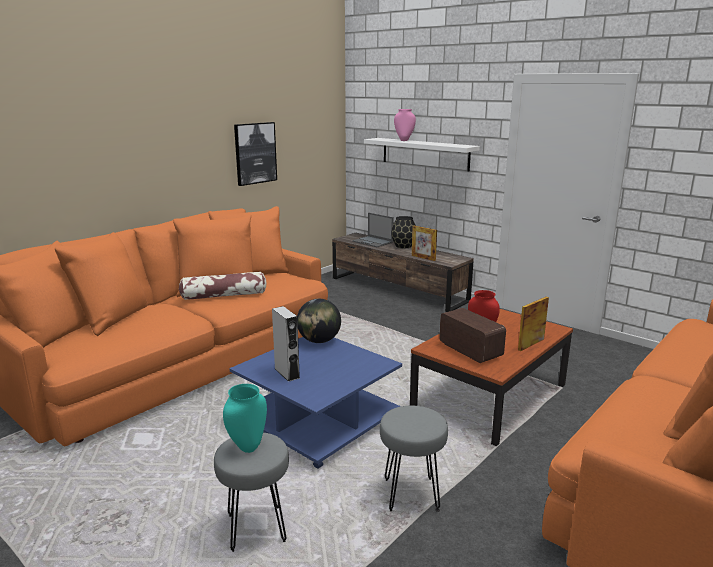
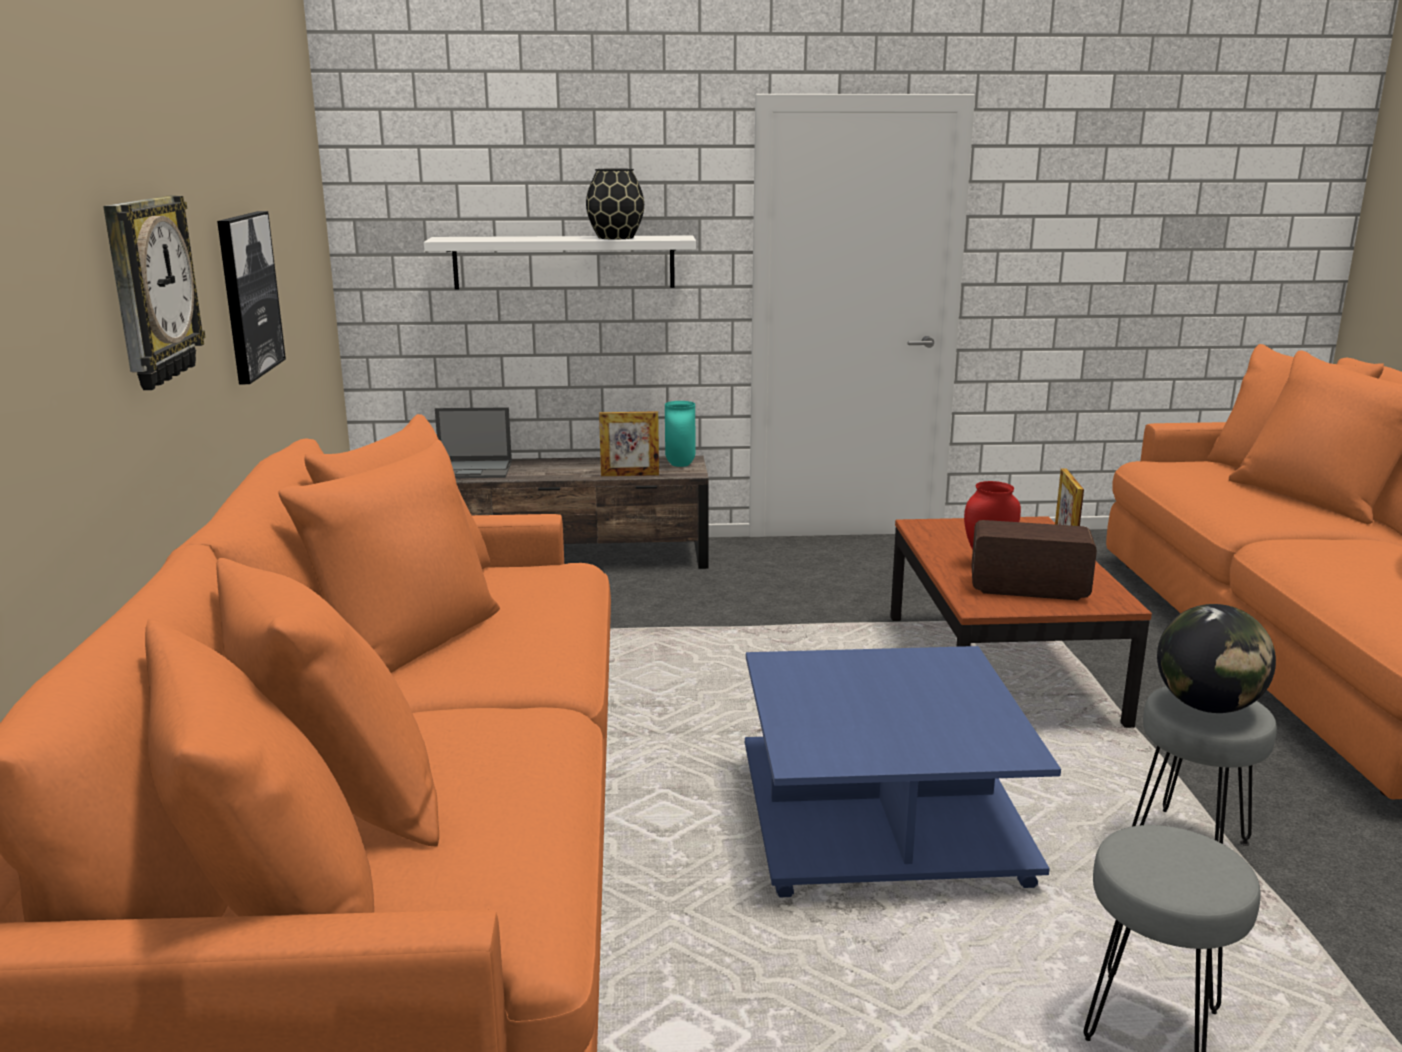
camera: 45 degrees left, 0 degrees up
pillow [179,271,266,300] -> none
turquoise vase [223,384,267,453] -> turquoise vase moved to [665,401,695,467]
grey speaker [272,306,300,382] -> none
globe [297,299,341,343] -> globe moved to [1157,604,1276,713]
black vase [391,216,416,248] -> black vase moved to [586,168,644,239]
pink vase [394,109,416,141] -> none
none -> wall clock [103,196,206,390]

